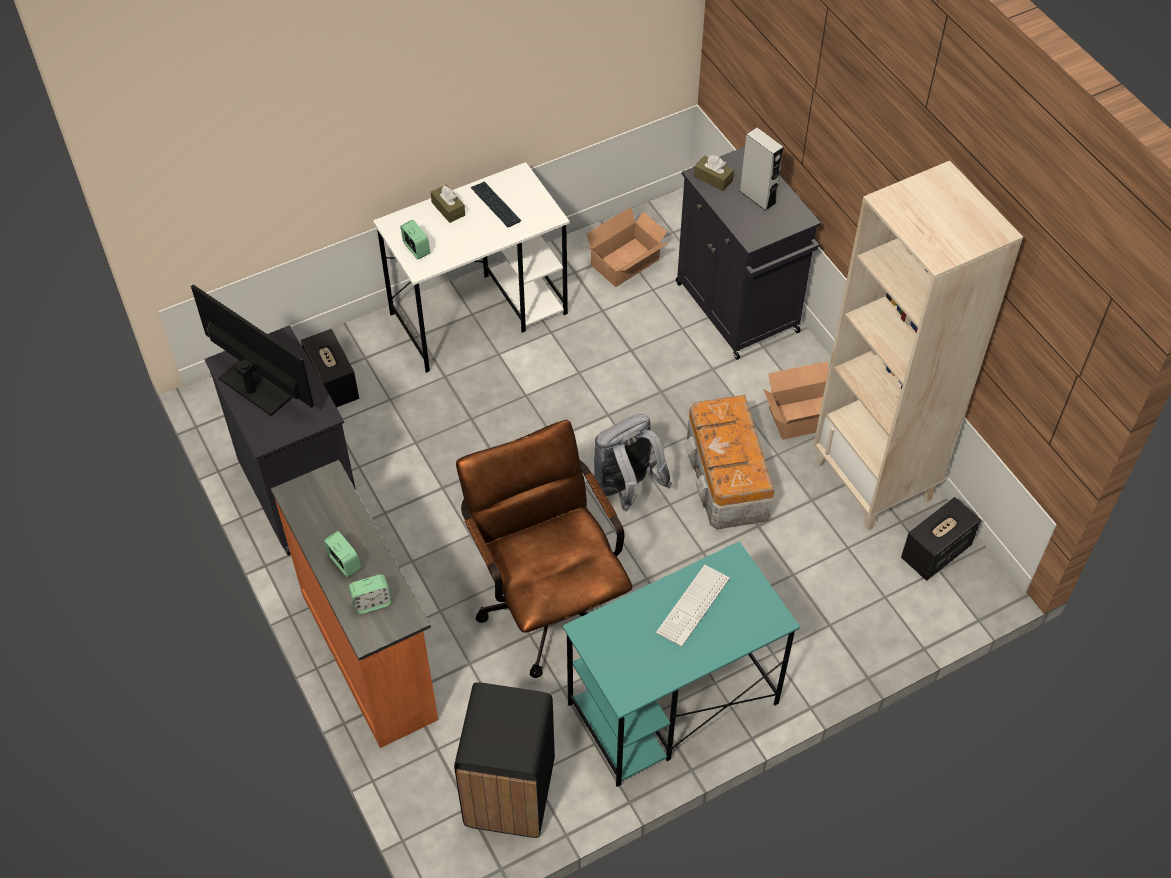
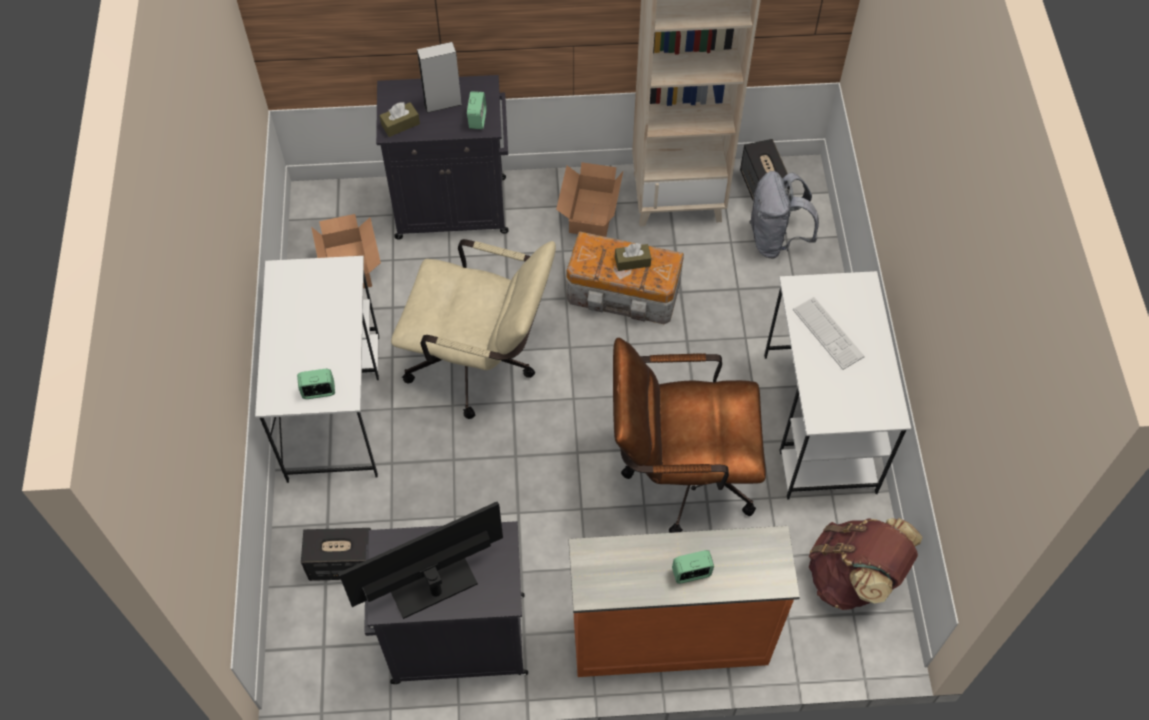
camera: 65 degrees left, 5 degrees up
alarm clock [349,574,392,614] -> alarm clock moved to [467,91,487,129]
brown tissue box [431,185,465,223] -> brown tissue box moved to [615,243,651,271]
black trash can [454,682,555,838] -> brown backpack [809,518,923,610]
keyboard [471,182,521,227] -> none
turquoise desk [563,541,800,787] -> white desk [764,271,911,500]
grey backpack [594,414,672,511] -> grey backpack moved to [749,171,819,258]
none -> beige office chair [391,239,556,419]

